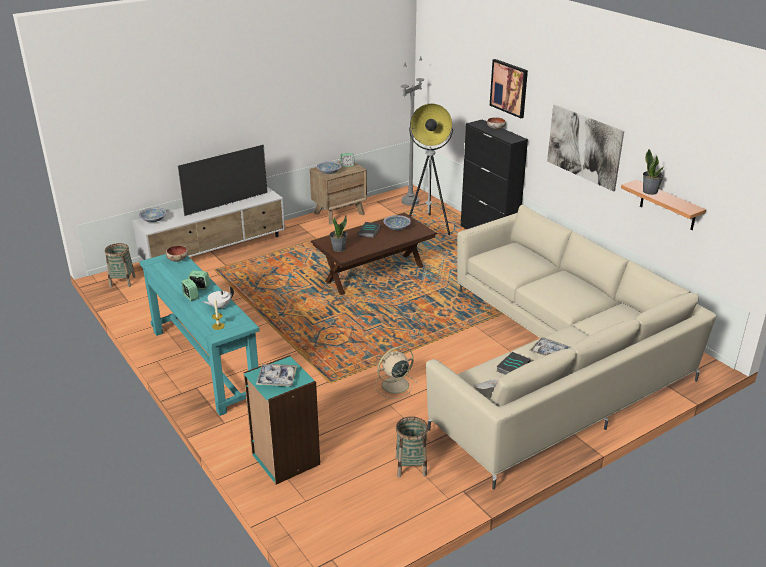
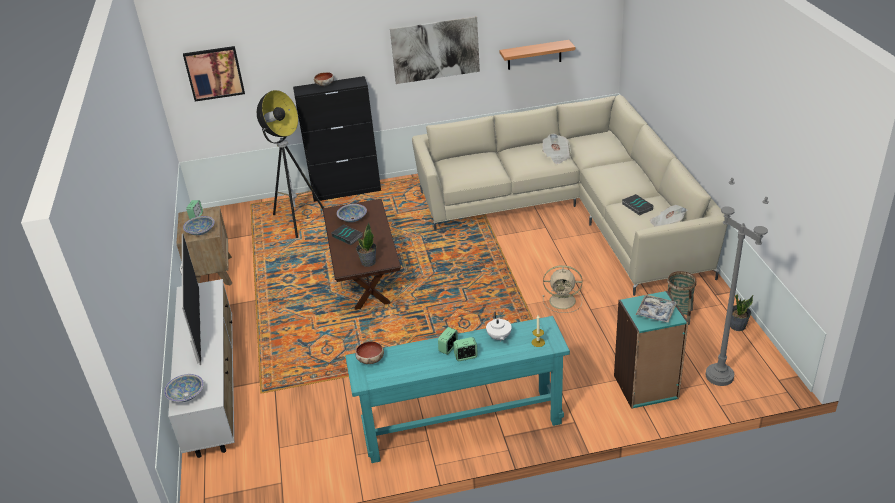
camera: 65 degrees left, 5 degrees up
basket [105,243,136,287] -> none
beige fan [375,346,417,399] -> beige fan turned 75 degrees counterclockwise [543,265,582,313]
grey floor lamp [401,57,424,206] -> grey floor lamp moved to [706,178,769,386]
picture [490,59,528,118] -> picture moved to [183,46,245,102]
tray [529,337,571,356] -> none
potted plant [643,149,664,195] -> potted plant moved to [730,294,753,331]
none -> newspaper [542,133,571,164]

